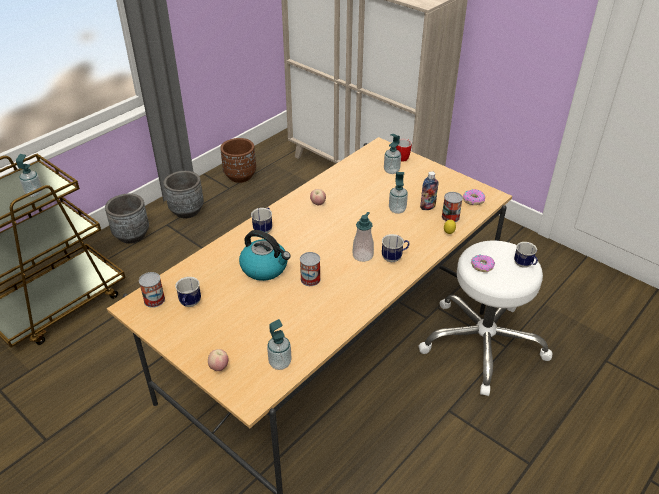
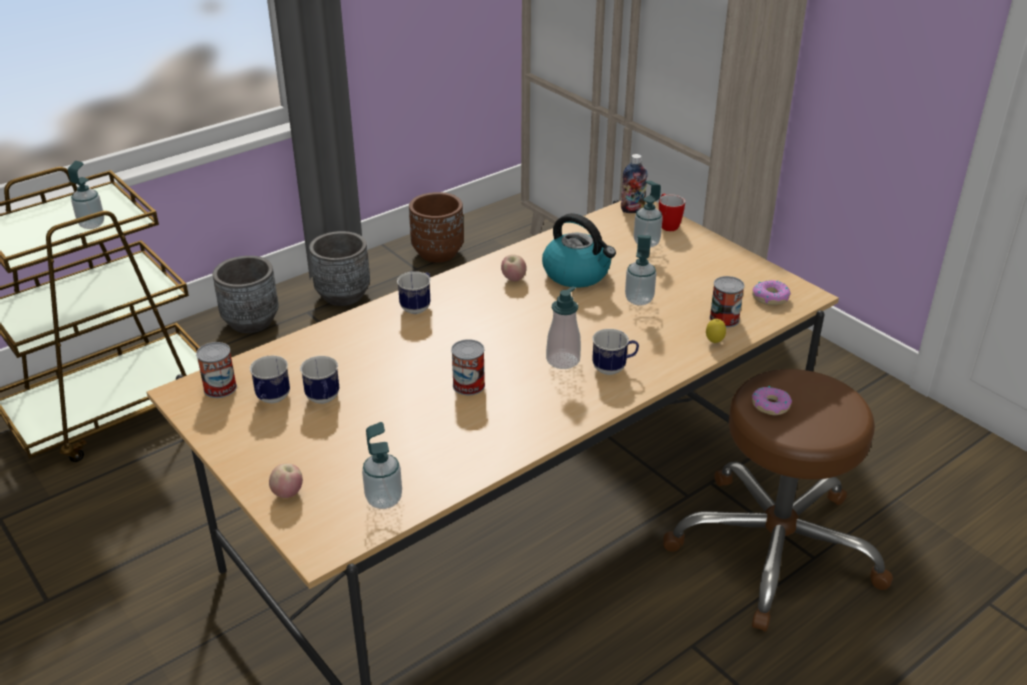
camera: 10 degrees right, 5 degrees down
kettle [239,230,291,281] -> kettle moved to [542,213,616,288]
white stool [419,241,553,396] -> brown stool [663,369,893,632]
bottle [420,171,439,210] -> bottle moved to [621,154,648,213]
mug [514,242,538,268] -> mug moved to [300,356,339,404]

